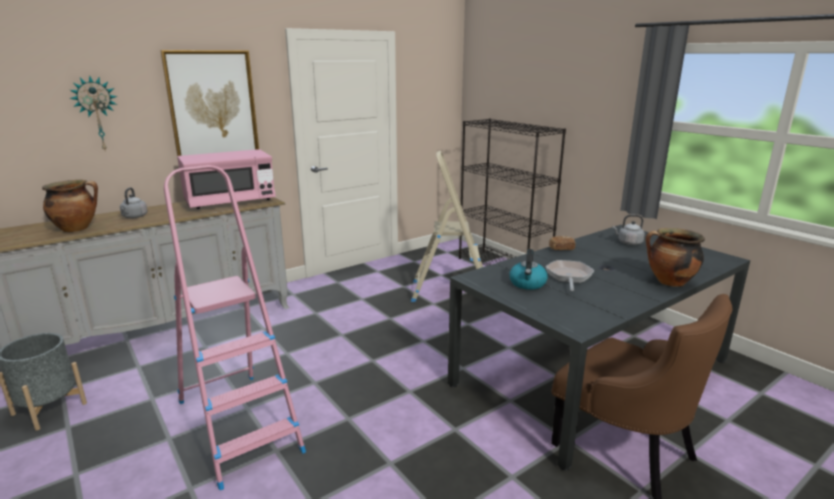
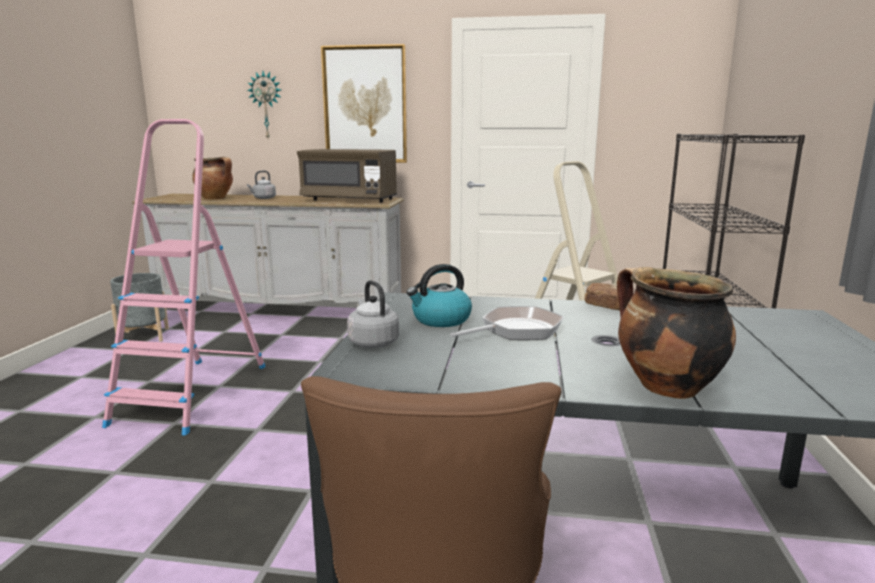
camera: 45 degrees right, 5 degrees down
pink microwave [177,149,276,209] -> brown microwave [297,149,397,203]
grey kettle [612,215,645,245] -> grey kettle moved to [347,280,399,348]

